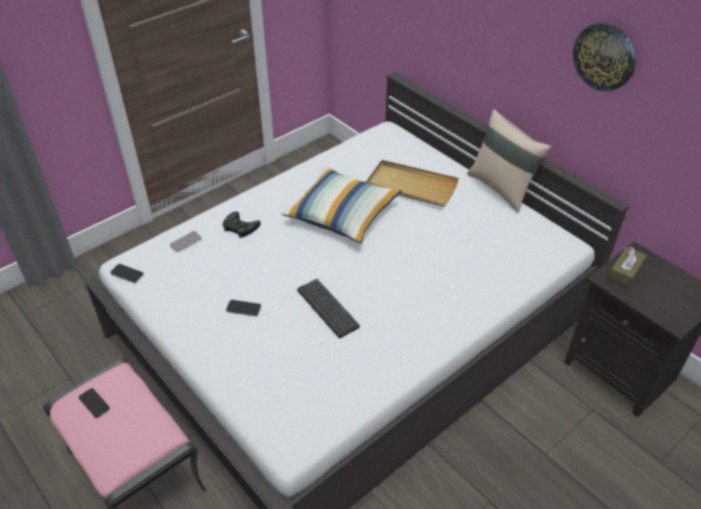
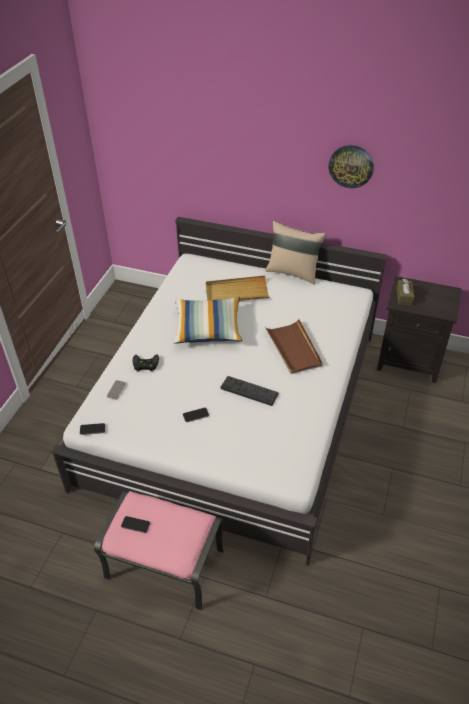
camera: 30 degrees left, 0 degrees up
none -> brown tray [265,319,323,374]

